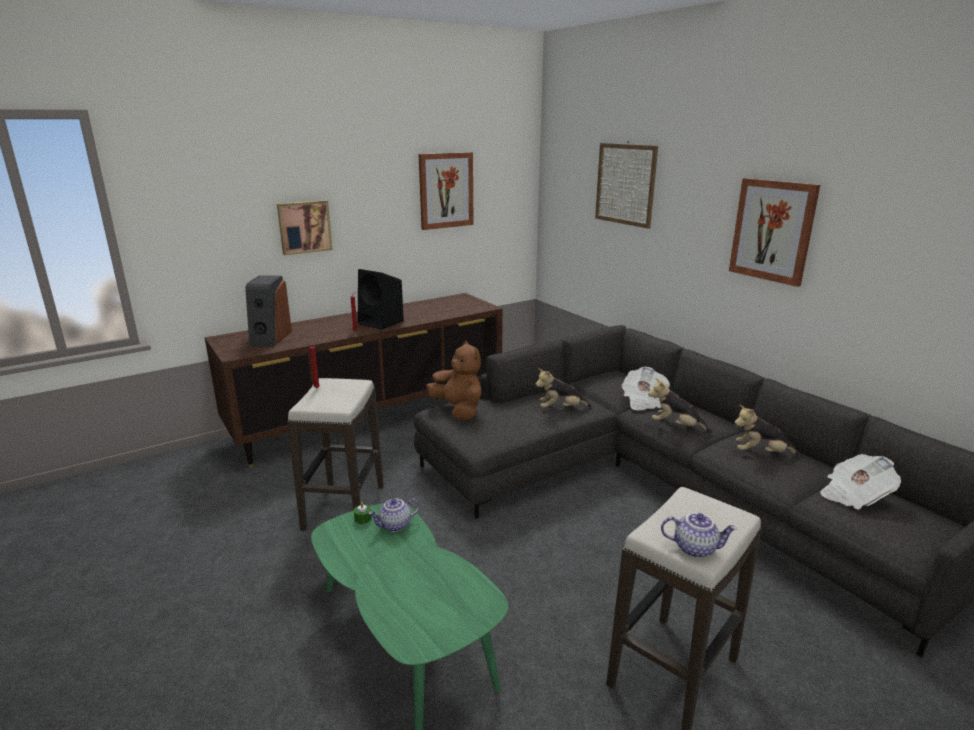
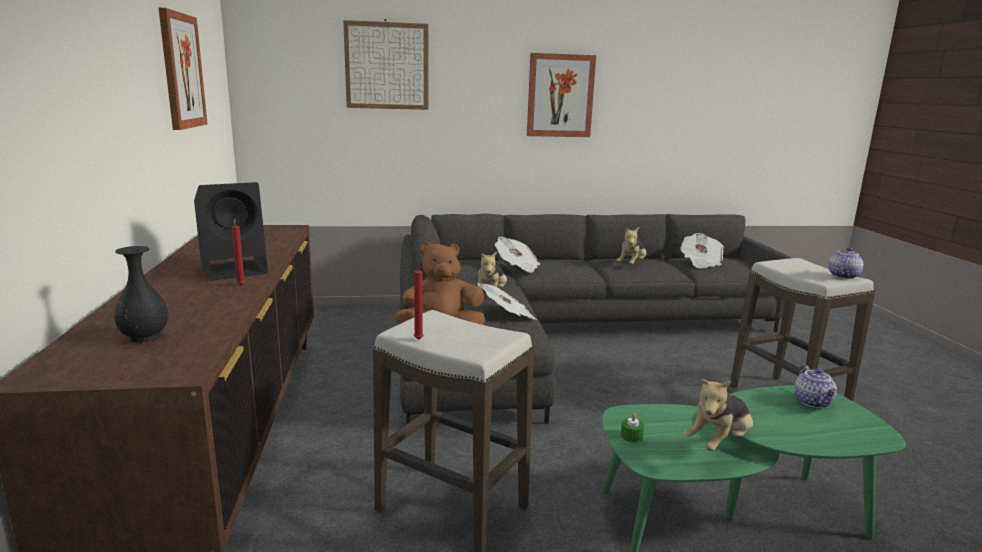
camera: 65 degrees left, 5 degrees down
speaker [245,276,292,347] -> black vase [114,246,169,343]
picture [277,200,333,255] -> none
teapot [368,498,420,532] -> teapot moved to [794,365,837,408]
plush toy [648,378,713,433] -> plush toy moved to [684,379,753,451]
none -> newspaper [477,283,537,320]

